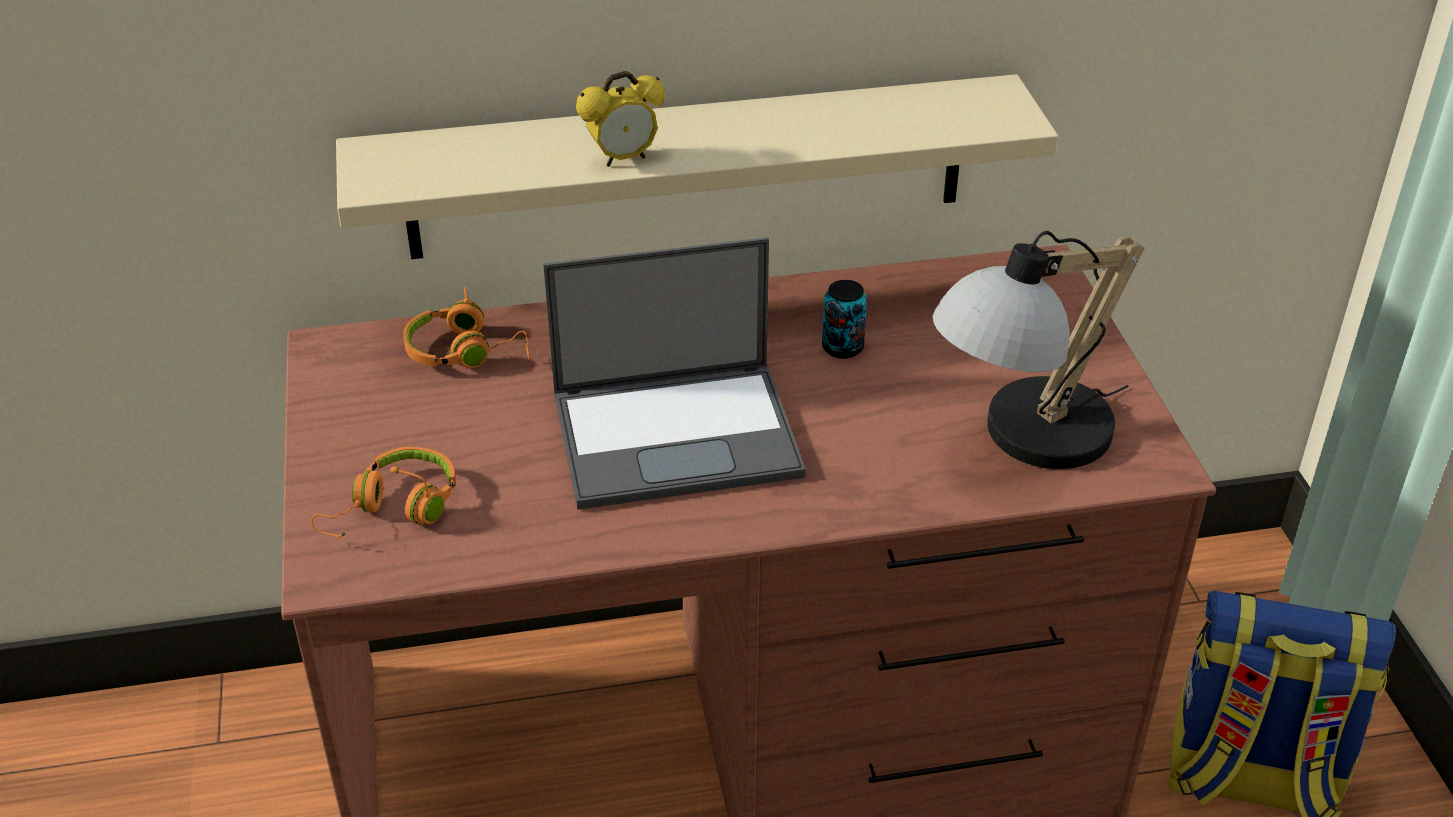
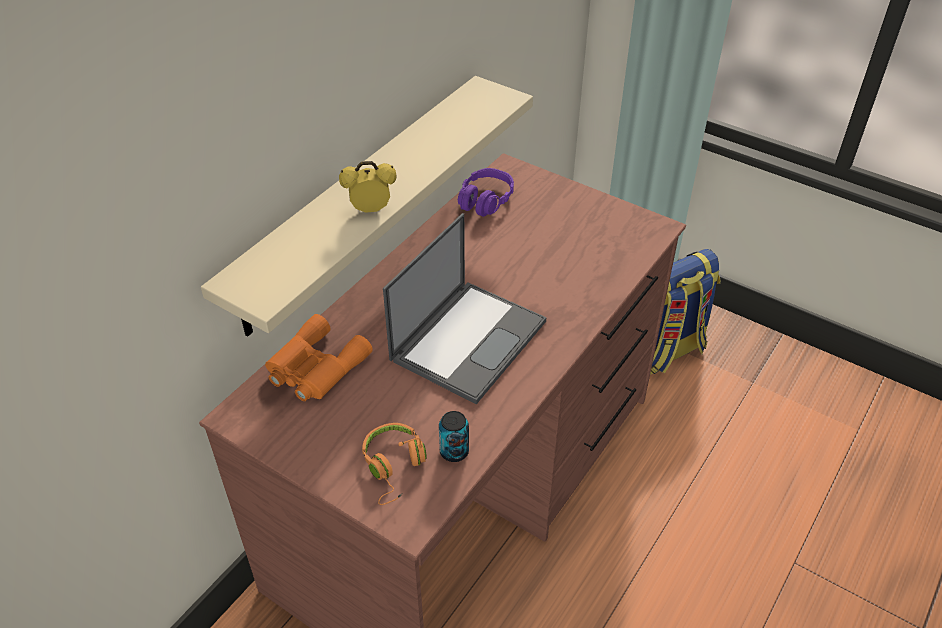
camera: 45 degrees left, 5 degrees up
orange headphones [403,287,530,368] -> orange binoculars [265,314,373,401]
alarm clock [576,71,665,167] -> alarm clock turned 120 degrees counterclockwise [339,161,397,213]
can [822,280,867,359] -> can moved to [439,411,469,462]
table lamp [932,231,1145,469] -> none
none -> purple headphones [458,168,514,217]

